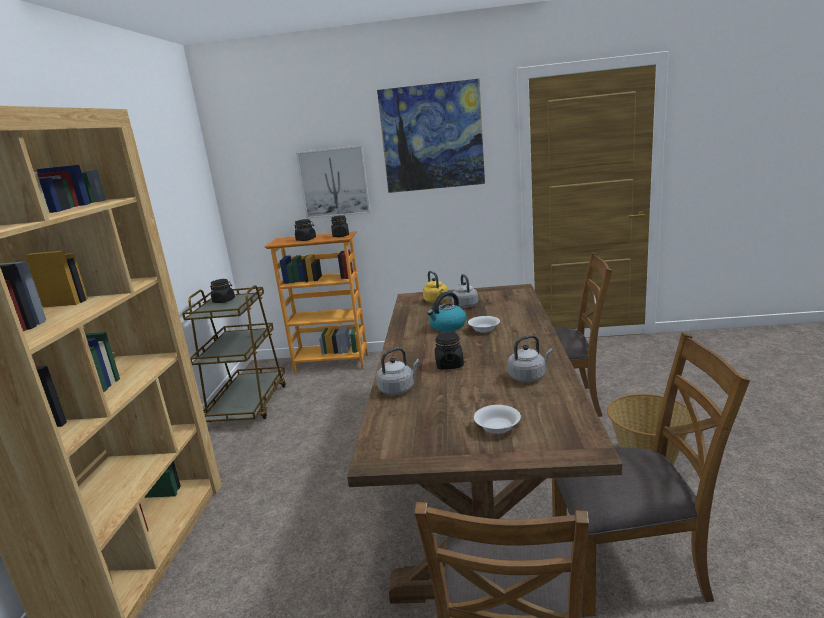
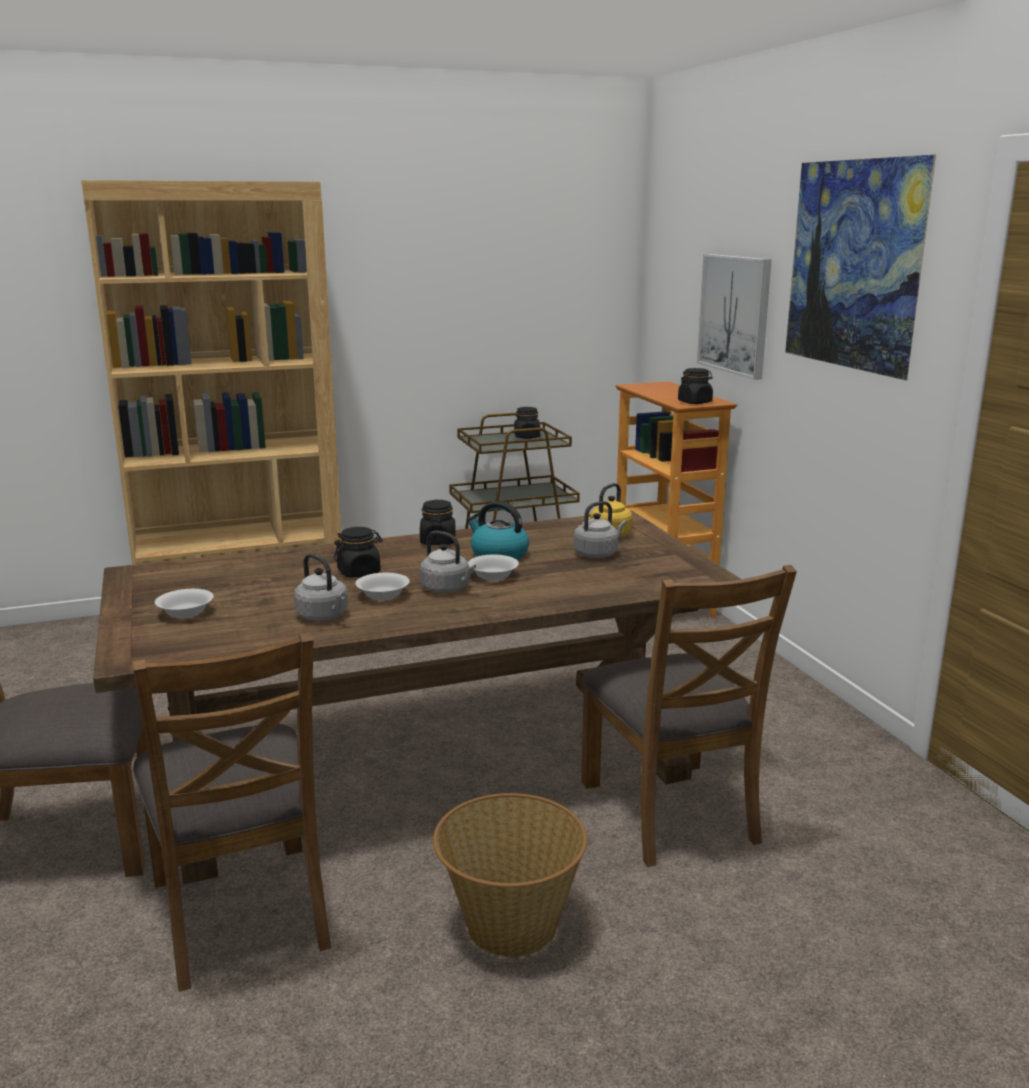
camera: 65 degrees right, 0 degrees up
black jar [294,219,316,241] -> black jar moved to [420,500,456,545]
grey kettle [376,347,420,395] -> grey kettle moved to [420,531,476,593]
none -> white bowl [355,573,410,601]

